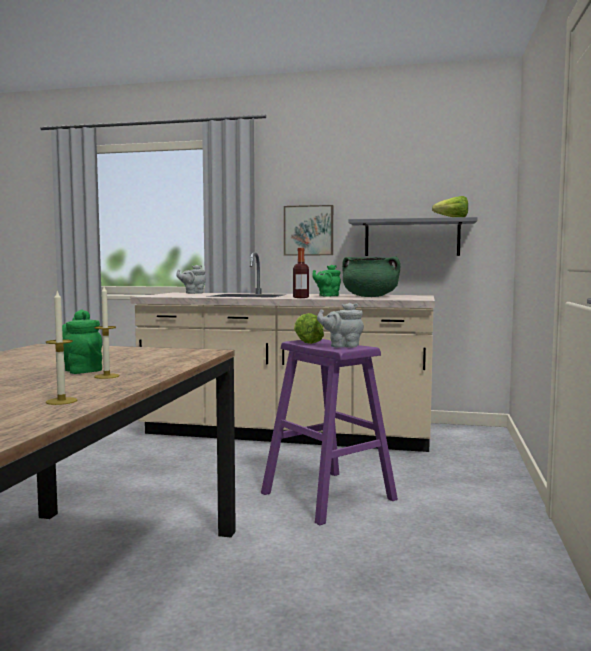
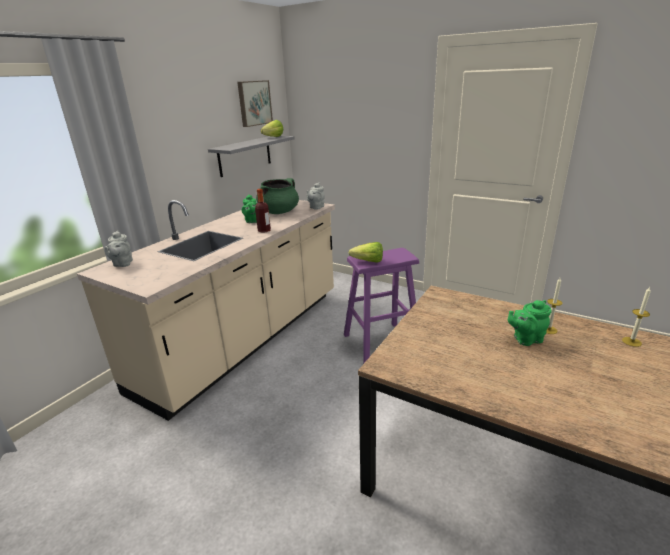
camera: 70 degrees left, 20 degrees up
picture [284,205,333,255] -> picture moved to [237,80,273,127]
grey teapot [317,303,364,348] -> grey teapot moved to [307,183,325,210]

